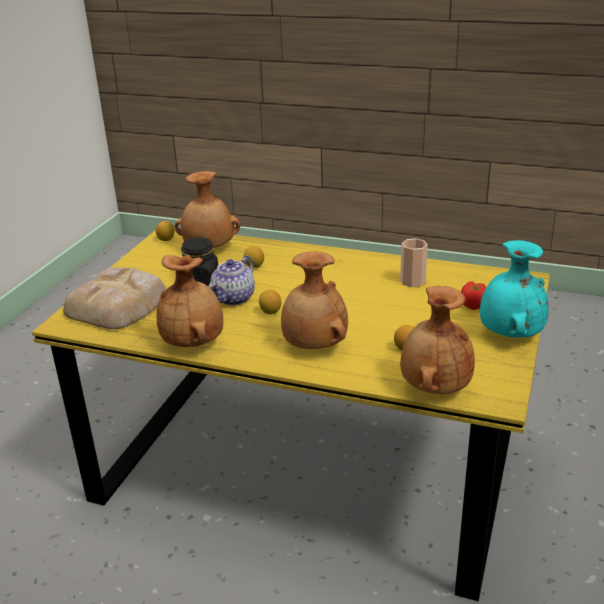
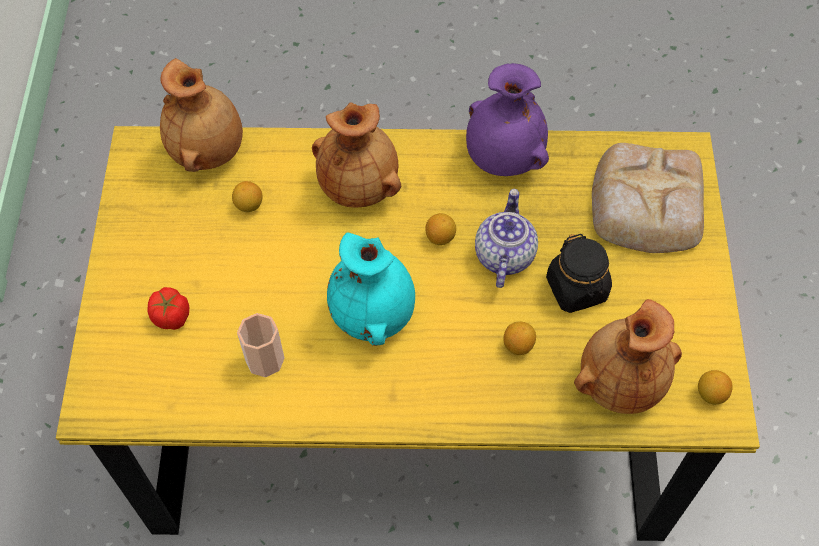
camera: 160 degrees right, 30 degrees up
brown vase [157,255,223,347] -> purple vase [466,63,549,176]
turquoise vase [480,240,549,338] -> turquoise vase moved to [327,232,415,346]

